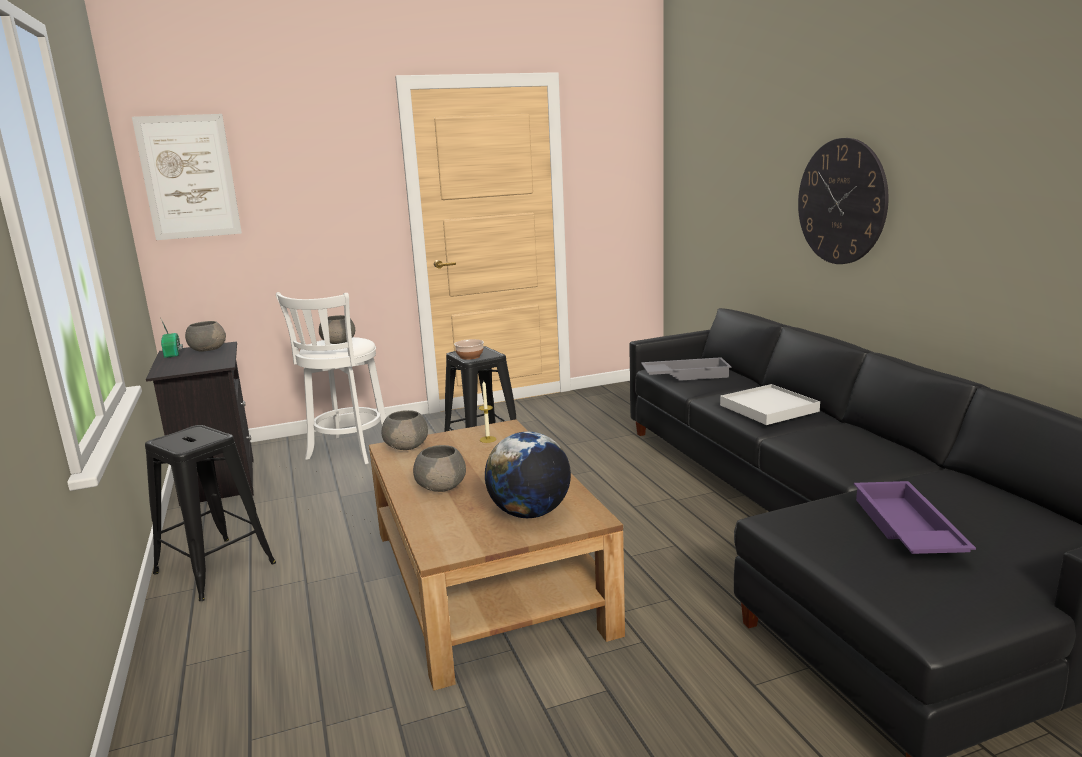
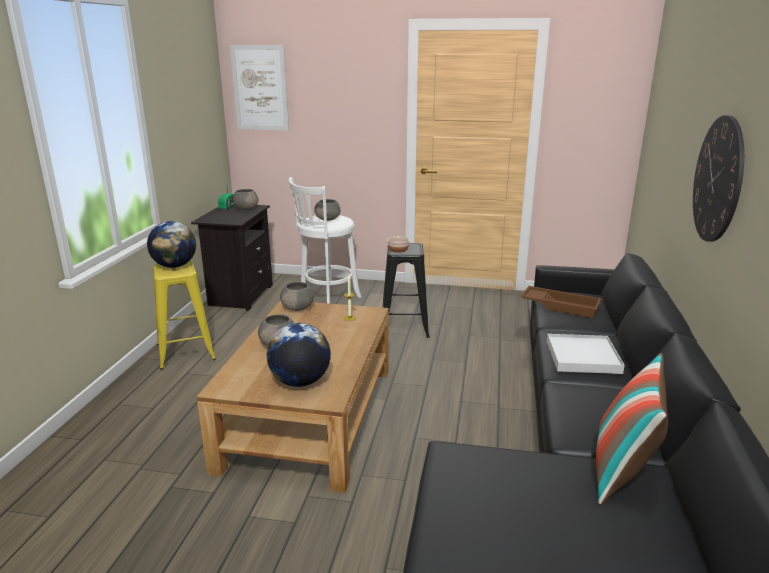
camera: 30 degrees right, 5 degrees up
black stool [145,425,276,601] -> yellow stool [153,261,216,370]
grey tray [641,357,731,381] -> brown tray [521,286,601,318]
purple tray [854,481,976,554] -> none
none -> globe [147,221,196,268]
none -> pillow [596,353,668,504]

